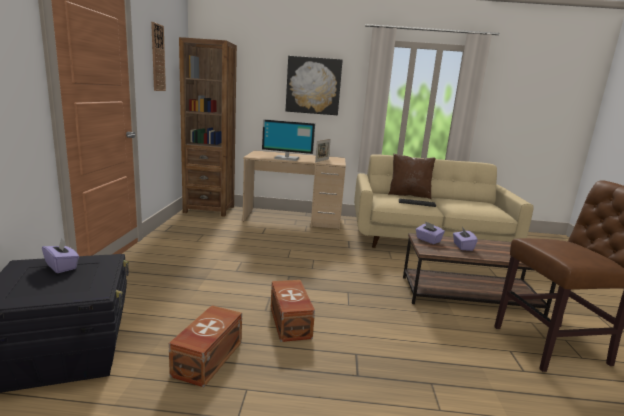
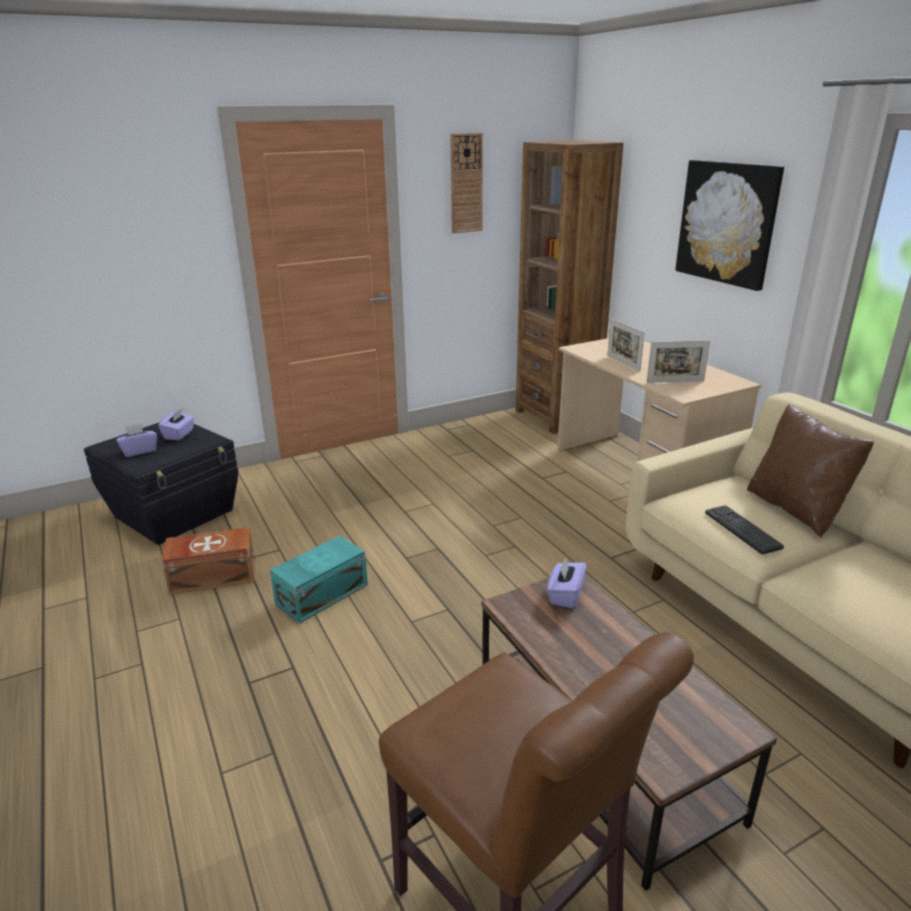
camera: 60 degrees right, 10 degrees up
monitor [262,119,315,161] -> picture frame [607,319,645,371]
brown storage box [271,280,315,342] -> turquoise storage box [270,536,368,624]
purple tissue box [453,227,478,251] -> purple tissue box moved to [116,423,157,457]

